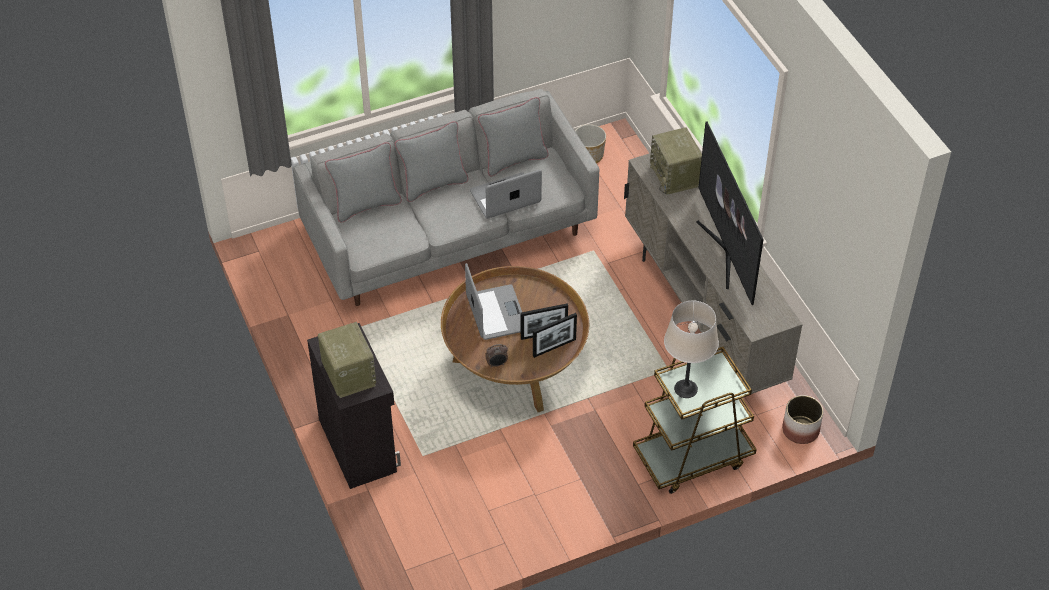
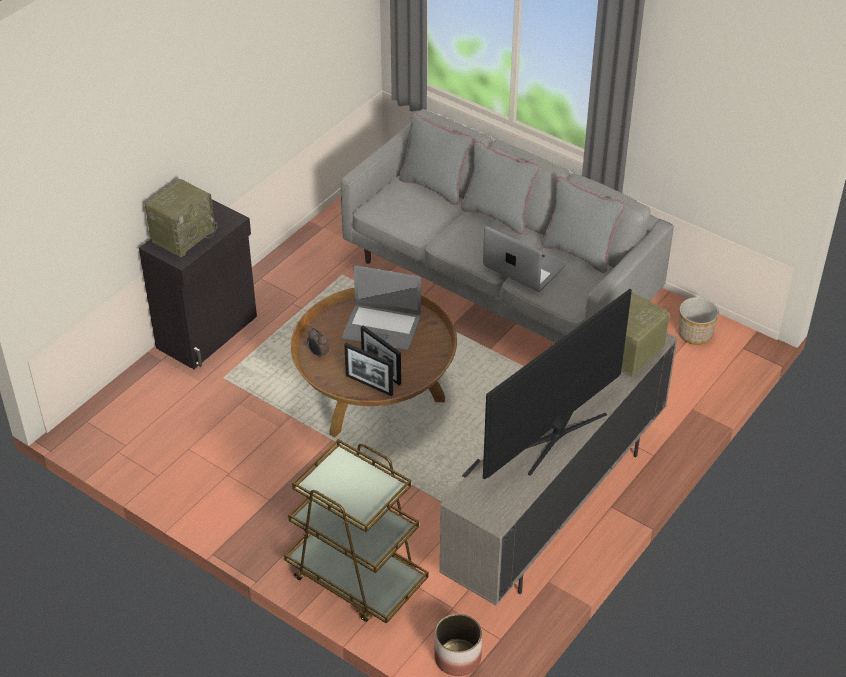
camera: 60 degrees right, 5 degrees down
laptop [465,263,522,340] -> laptop turned 60 degrees clockwise [342,266,421,351]
beige table lamp [664,301,719,398] -> none

